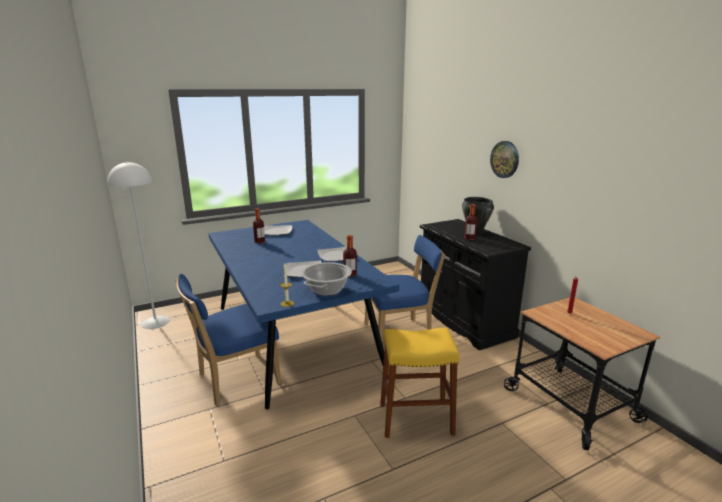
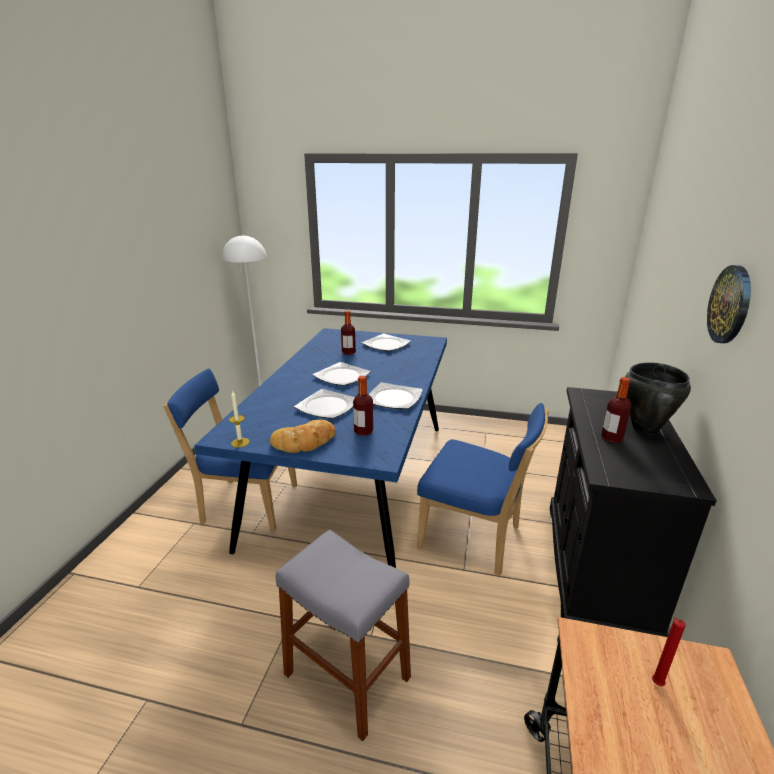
camera: 40 degrees right, 5 degrees up
cooking pot [301,262,352,296] -> bread [270,419,336,453]
yellow stool [381,327,460,438] -> grey stool [276,530,411,741]
none -> plate [313,362,371,386]

